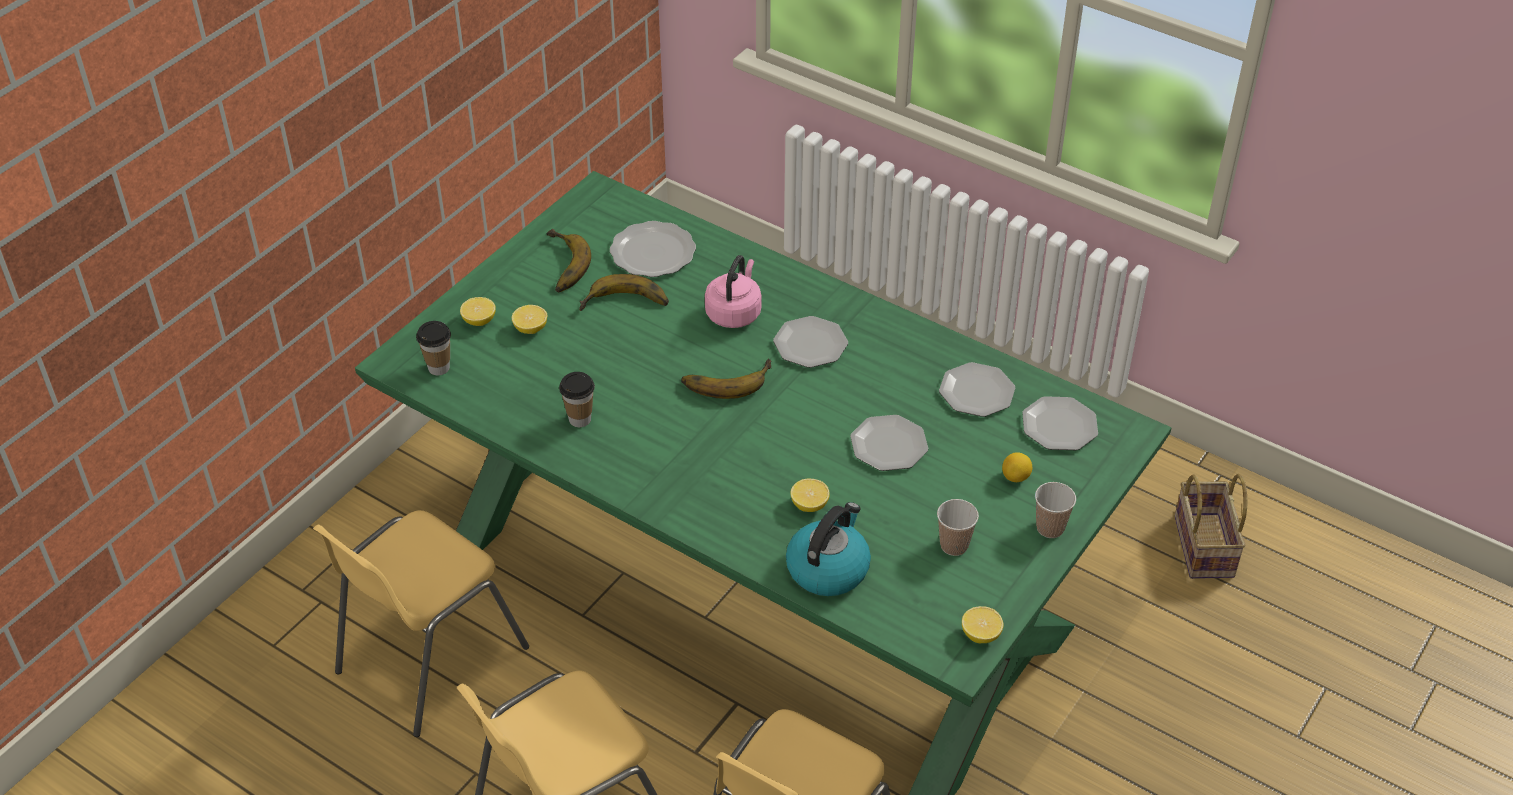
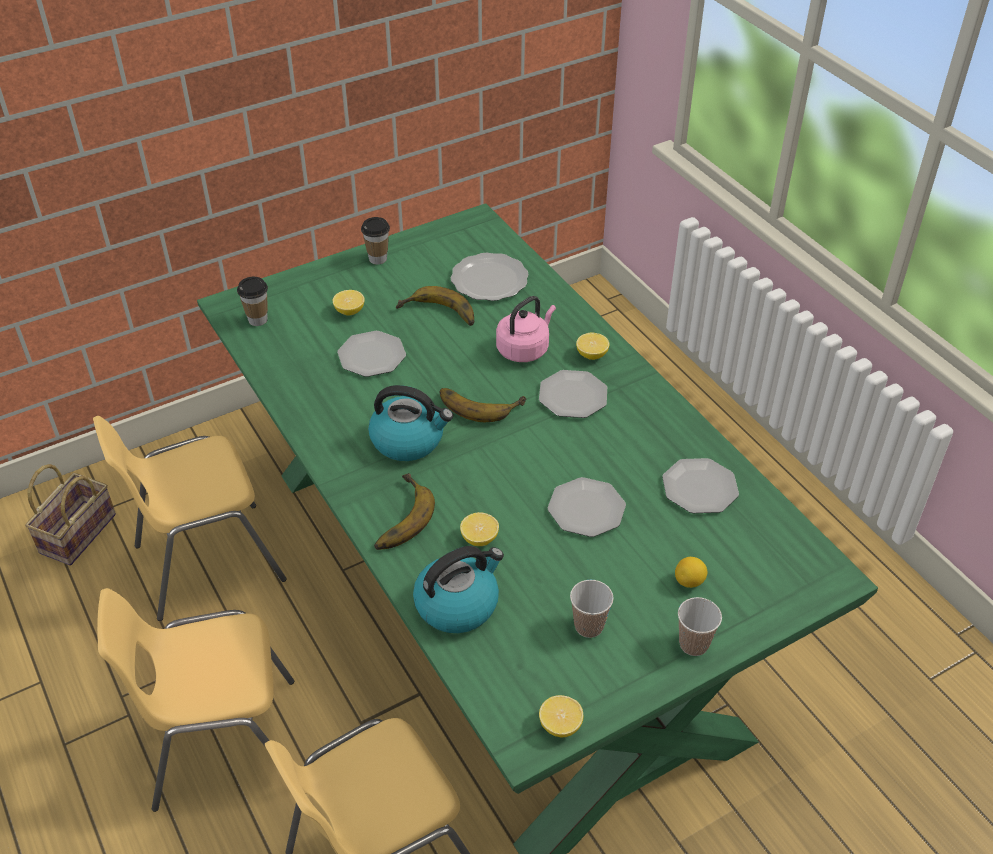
camera: 25 degrees right, 0 degrees up
lemon [460,297,496,326] -> lemon moved to [576,332,610,360]
banana [546,229,591,292] -> banana moved to [374,473,435,550]
cup [559,372,595,427] -> cup moved to [361,217,390,265]
plate [1022,396,1098,450] -> plate moved to [337,331,406,377]
basket [1175,474,1247,579] -> basket moved to [25,464,116,565]
none -> kettle [368,385,453,461]

